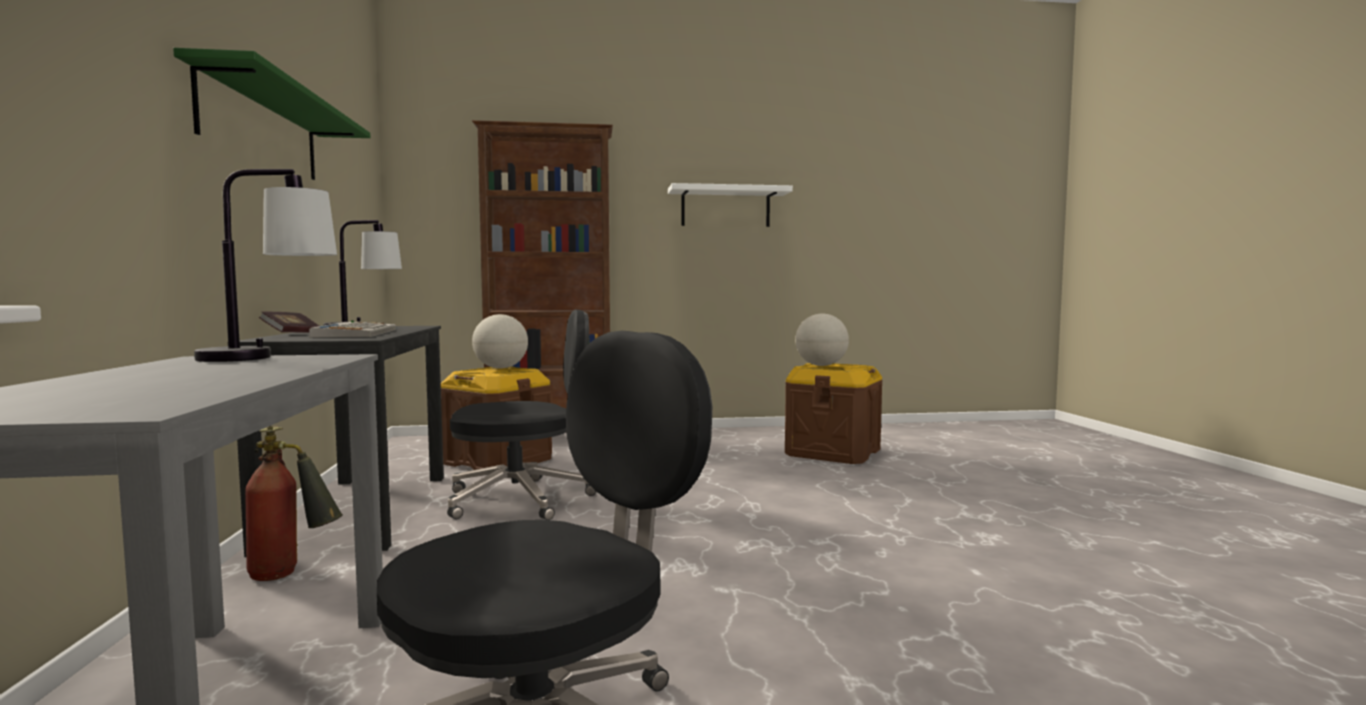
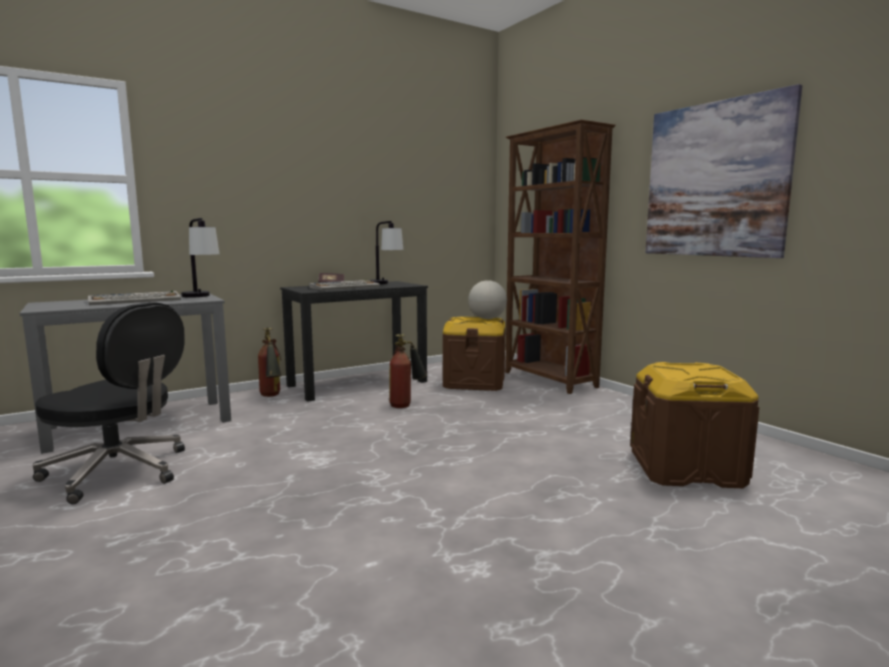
camera: 65 degrees right, 5 degrees up
green shelf [173,48,370,180] -> none
black office chair [447,309,596,520] -> fire extinguisher [389,334,427,408]
white shelf [668,183,793,227] -> picture [645,84,802,258]
globe [795,314,849,366] -> none
none -> keyboard [88,291,181,306]

